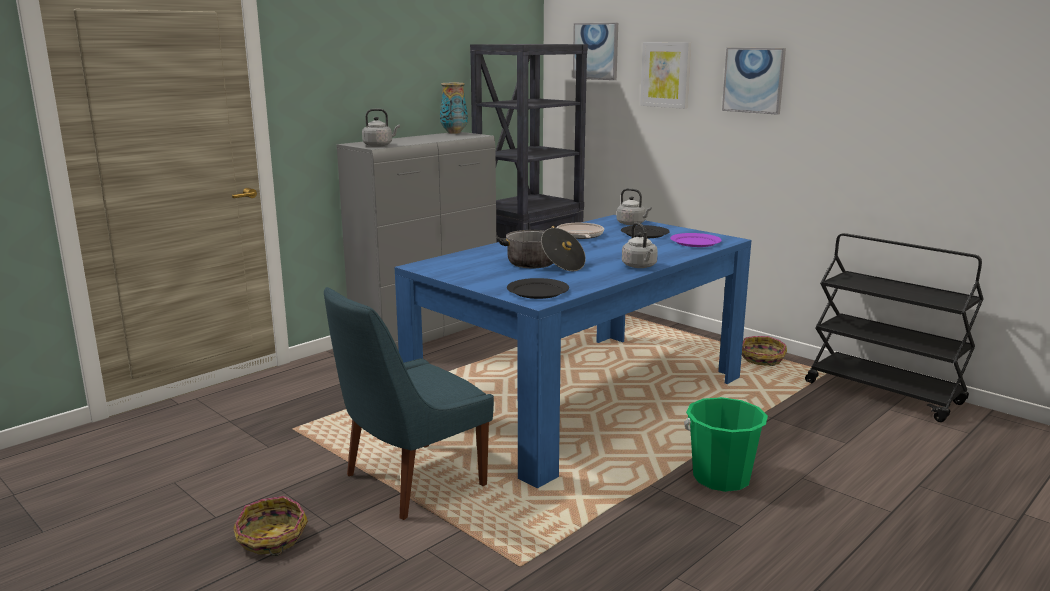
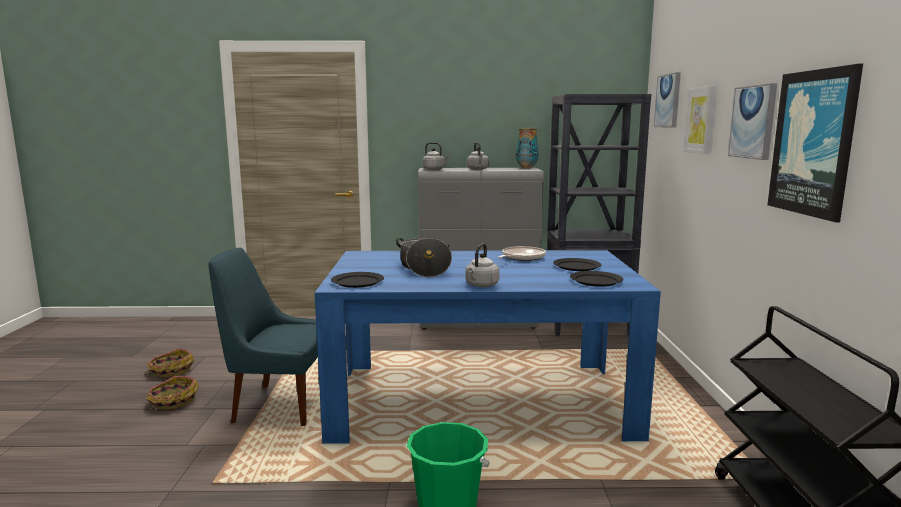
camera: 45 degrees right, 5 degrees down
grey kettle [617,188,652,225] -> grey kettle moved to [467,142,489,170]
purple plate [670,233,722,247] -> black plate [570,271,623,287]
basket [742,336,787,366] -> basket moved to [144,348,194,378]
none -> picture [767,64,863,222]

